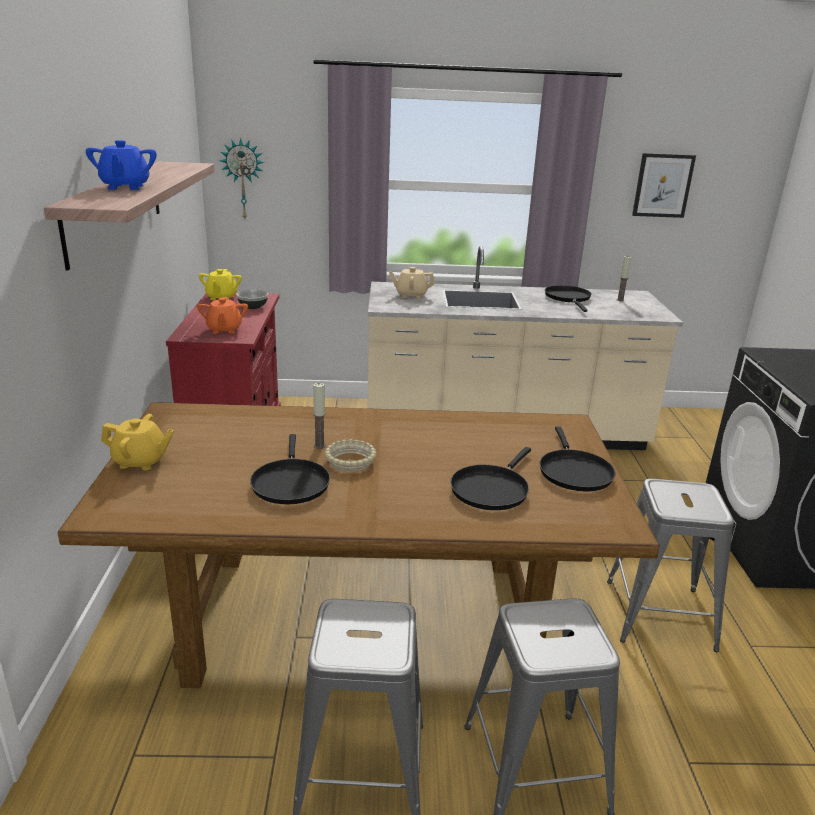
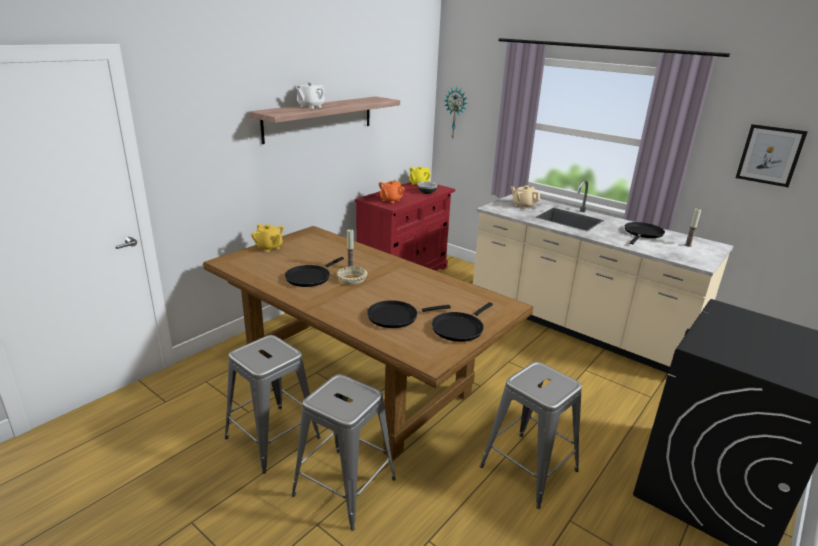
camera: 40 degrees right, 0 degrees up
blue teapot [86,140,157,190] -> white teapot [296,82,325,109]

